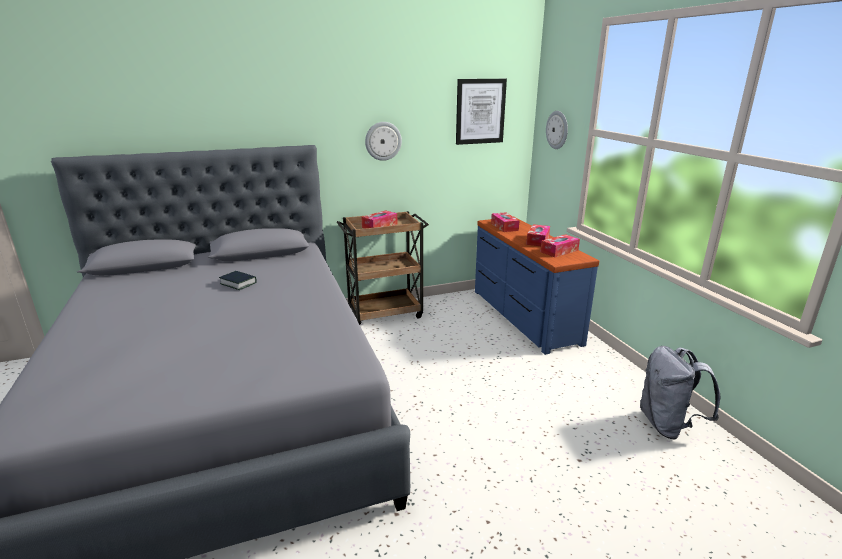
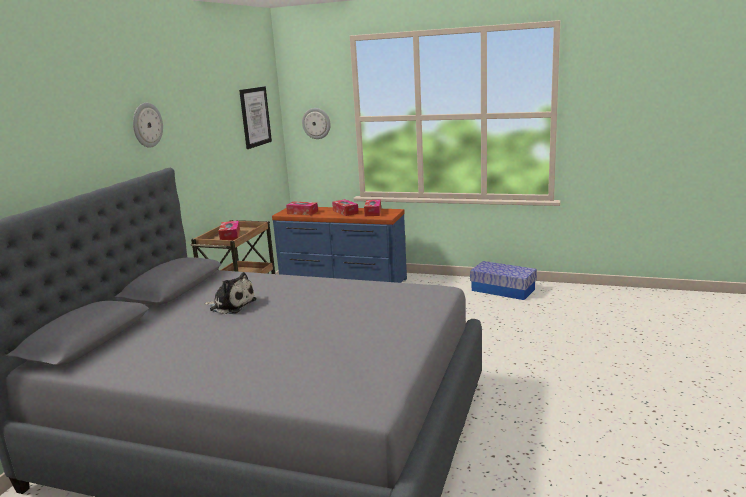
camera: 50 degrees left, 5 degrees down
book [219,271,257,290] -> plush toy [204,272,256,314]
wall clock [365,122,402,161] -> wall clock moved to [133,103,163,148]
grey backpack [640,346,720,440] -> storage box [470,261,537,300]

